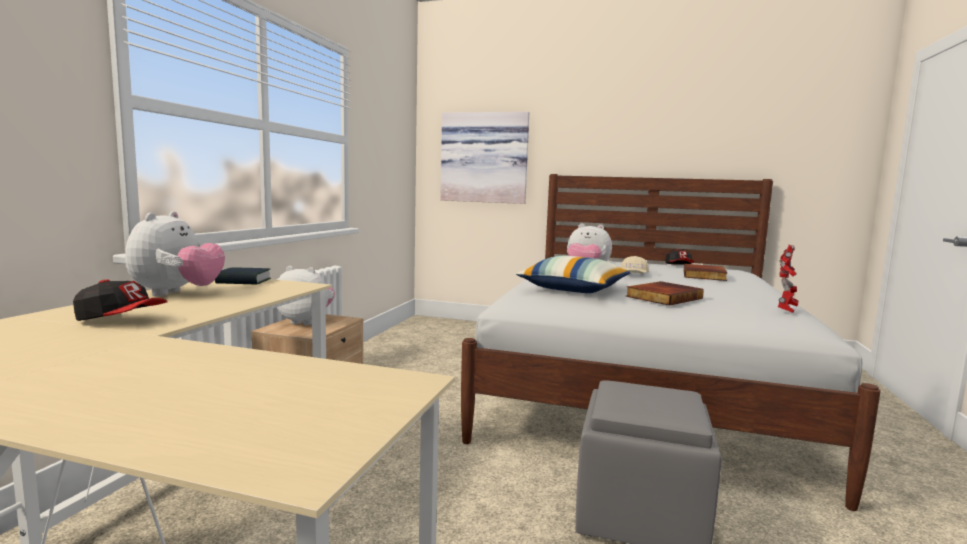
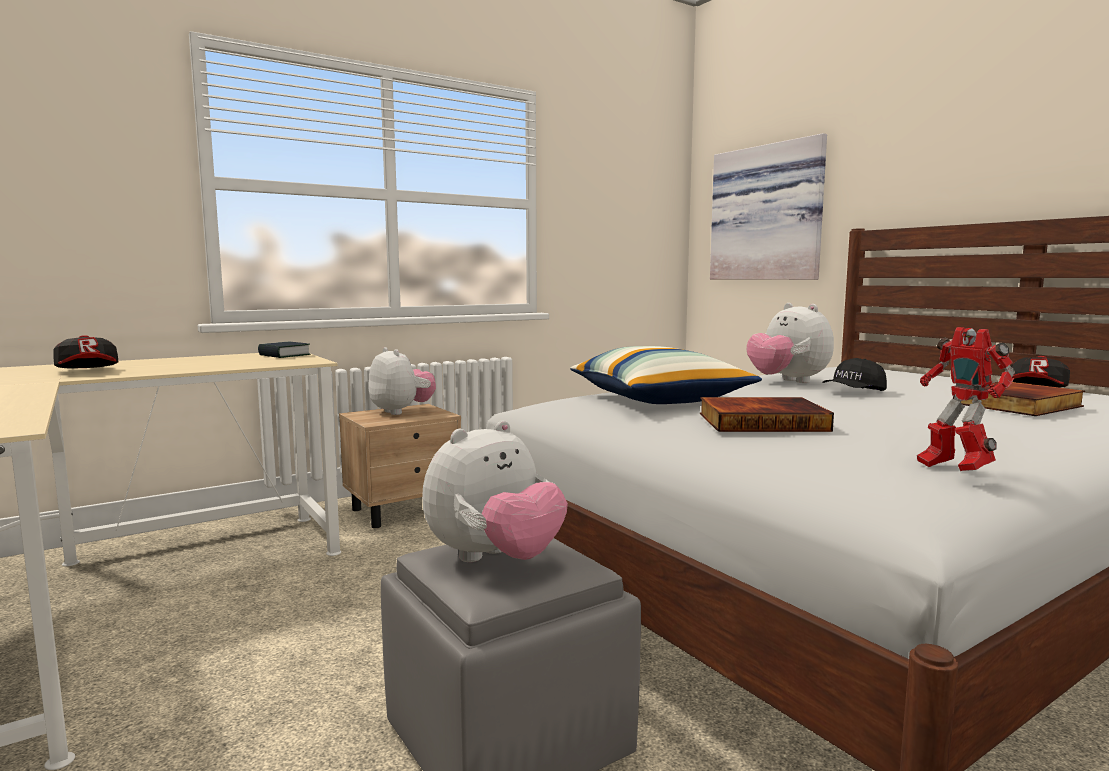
camera: 40 degrees right, 0 degrees up
plush toy [125,211,225,296] -> plush toy moved to [422,420,568,562]
beige cap [621,256,649,273] -> black cap [822,358,887,391]
toy robot [778,245,798,313] -> toy robot turned 90 degrees clockwise [917,327,1015,471]

